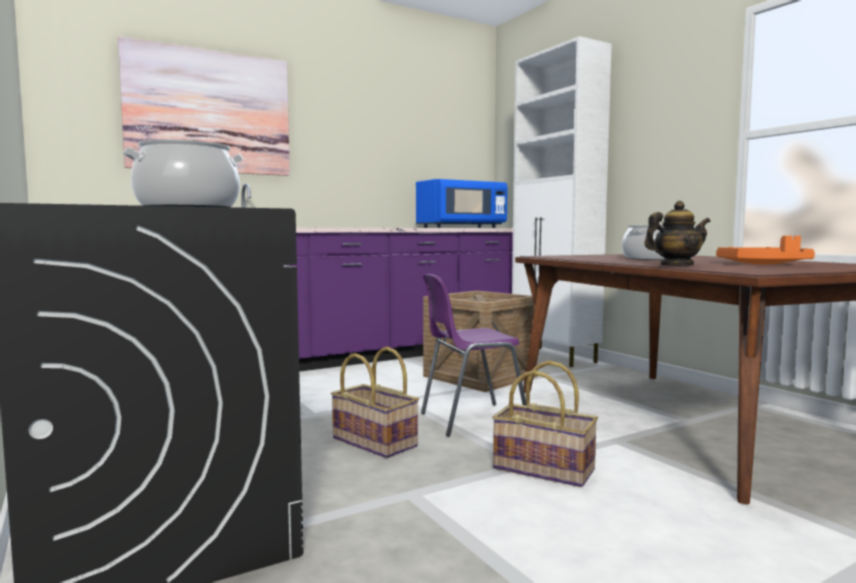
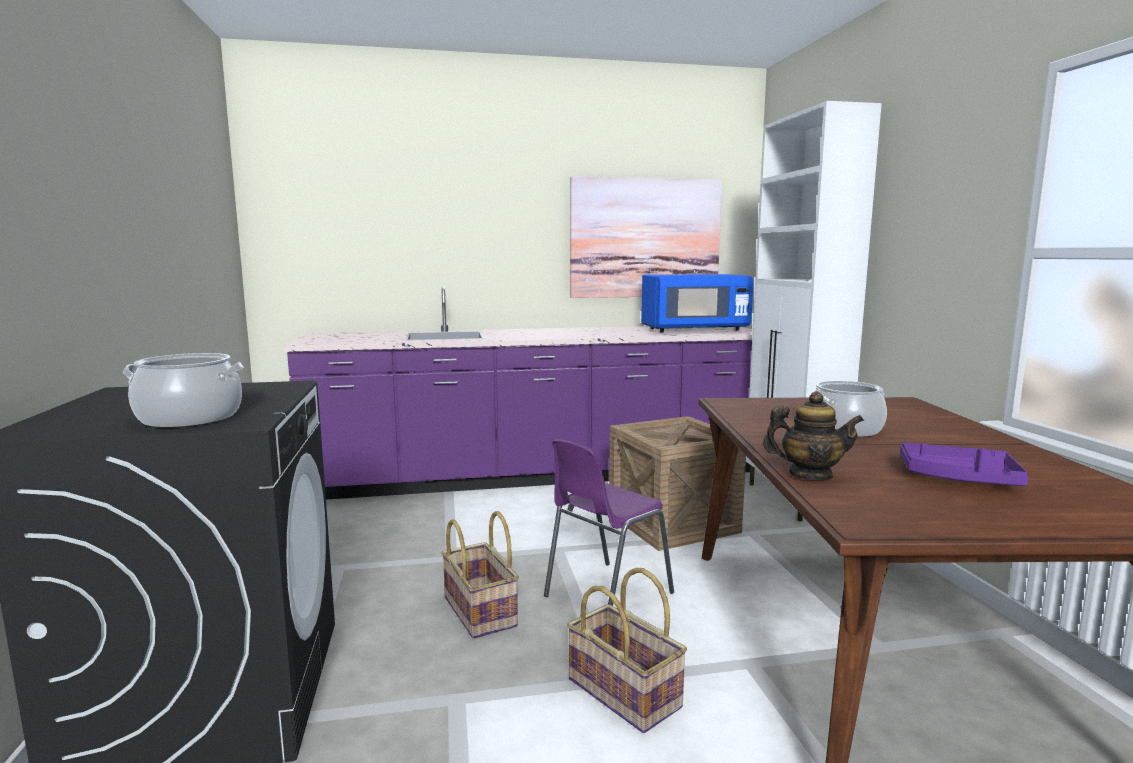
camera: 20 degrees right, 5 degrees up
picture [118,36,290,176] -> picture moved to [570,176,722,298]
purple chair [421,274,527,437] -> purple chair turned 45 degrees counterclockwise [544,439,674,606]
orange tray [716,236,815,265] -> purple tray [900,442,1029,486]

